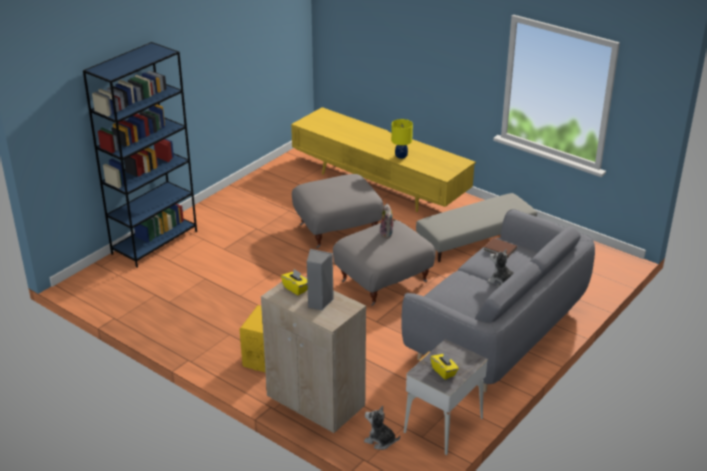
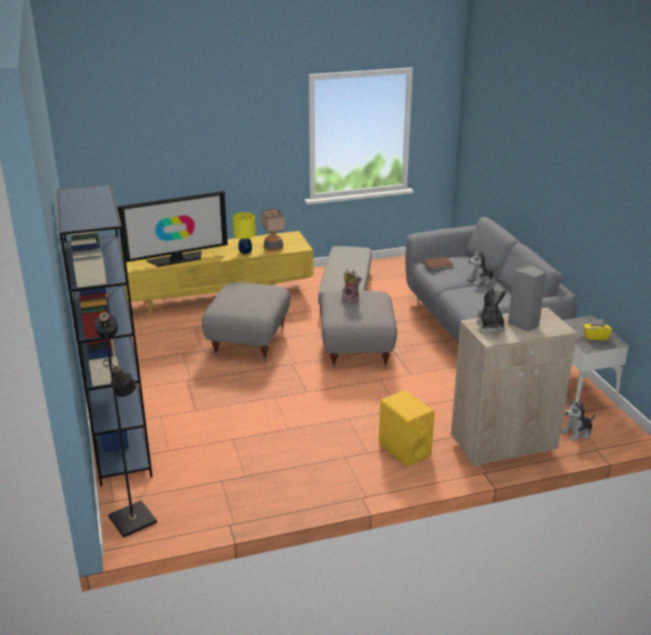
camera: 55 degrees left, 5 degrees down
yellow tissue box [281,269,308,295] -> plush toy [476,286,506,333]
none -> black floor lamp [94,312,157,538]
none -> television [117,191,228,267]
none -> table lamp [261,208,285,251]

